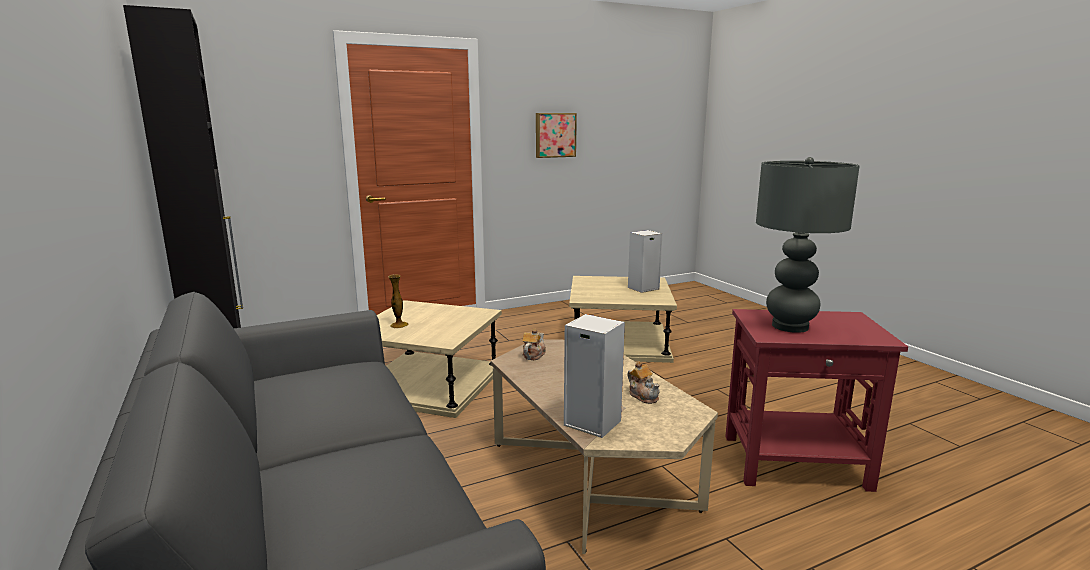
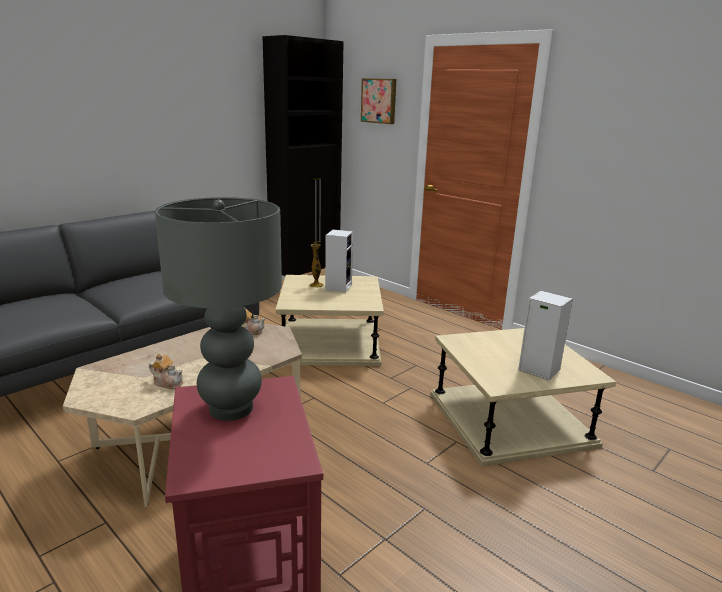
camera: 70 degrees right, 5 degrees up
picture [536,113,577,158] -> picture moved to [361,78,396,124]
speaker [564,314,625,438] -> speaker moved to [325,230,353,293]
teapot [627,361,660,404] -> teapot turned 105 degrees counterclockwise [149,354,183,389]

